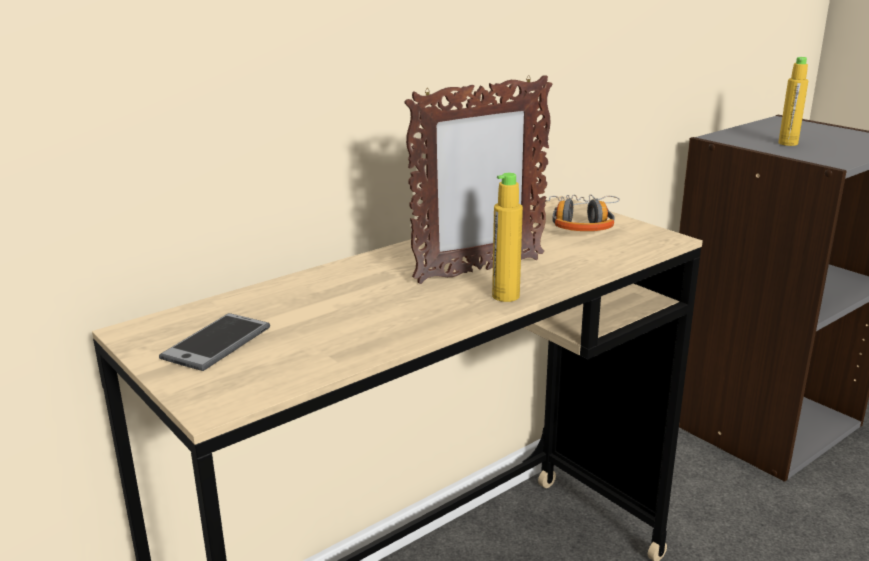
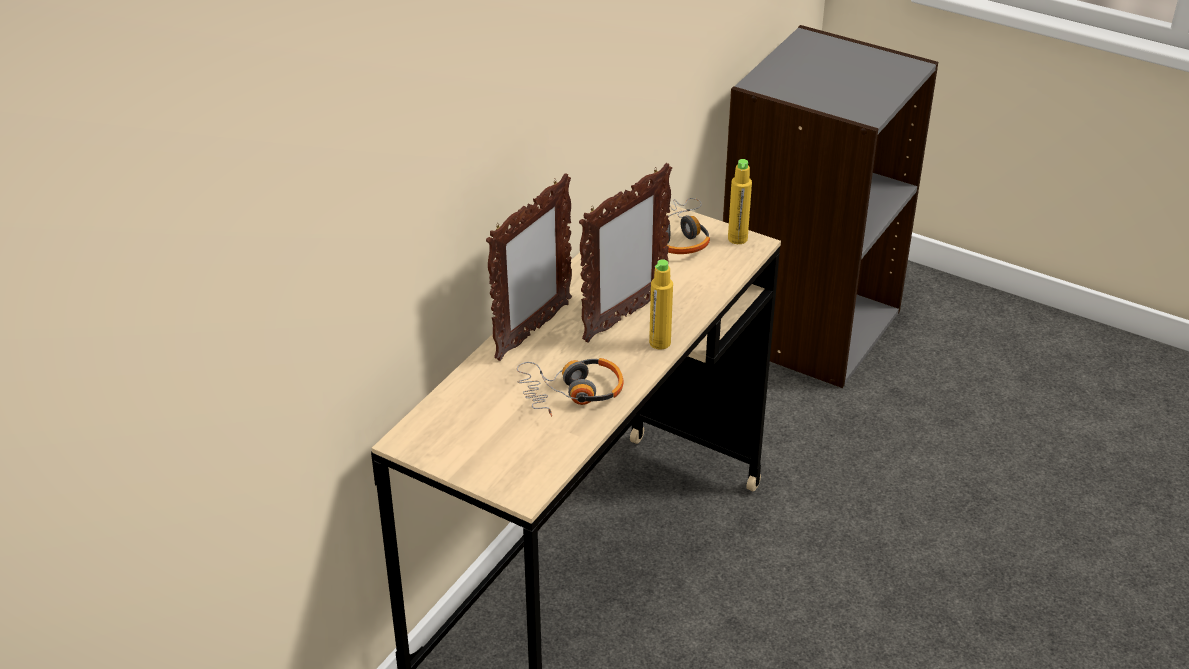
camera: 20 degrees left, 15 degrees up
phone [159,313,270,371] -> none
yellow bottle [778,57,809,146] -> yellow bottle moved to [728,159,752,244]
none -> picture frame [486,173,572,361]
none -> headphones [517,358,624,417]

